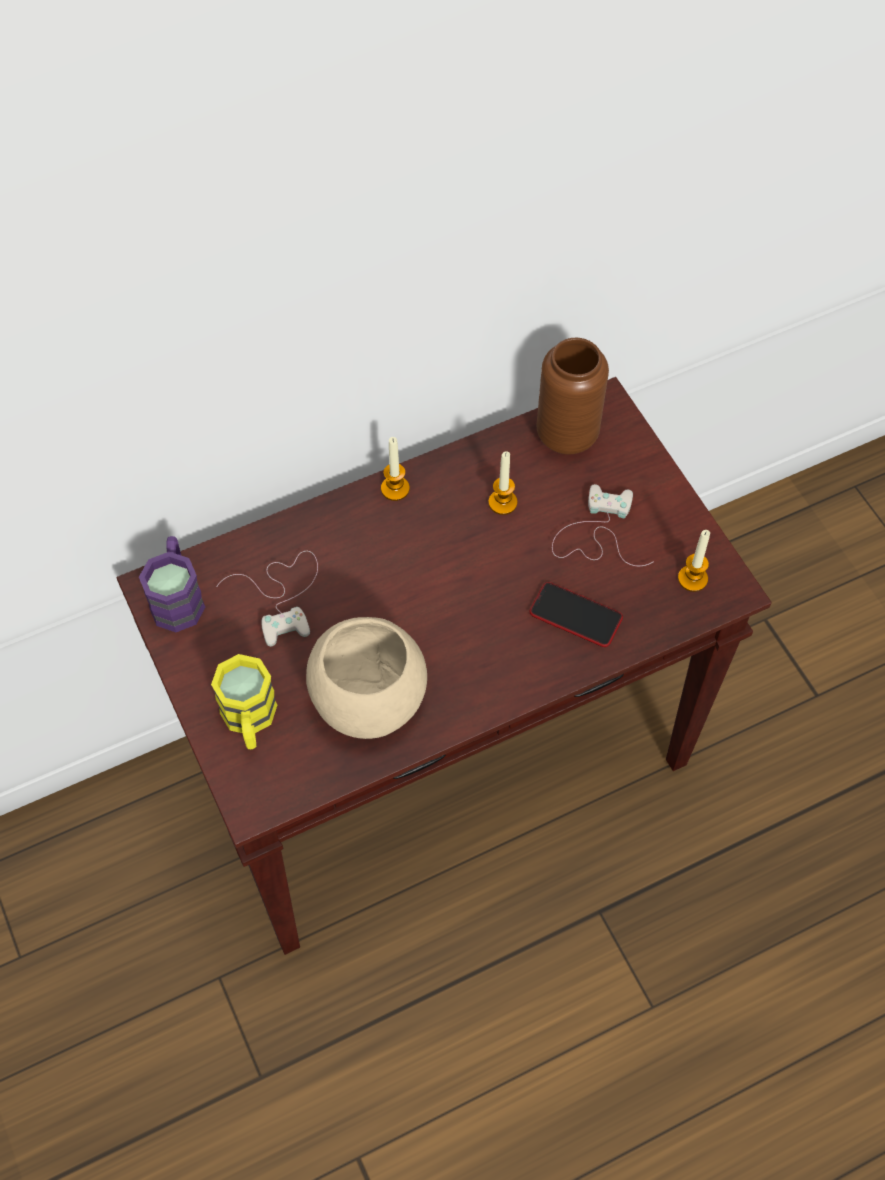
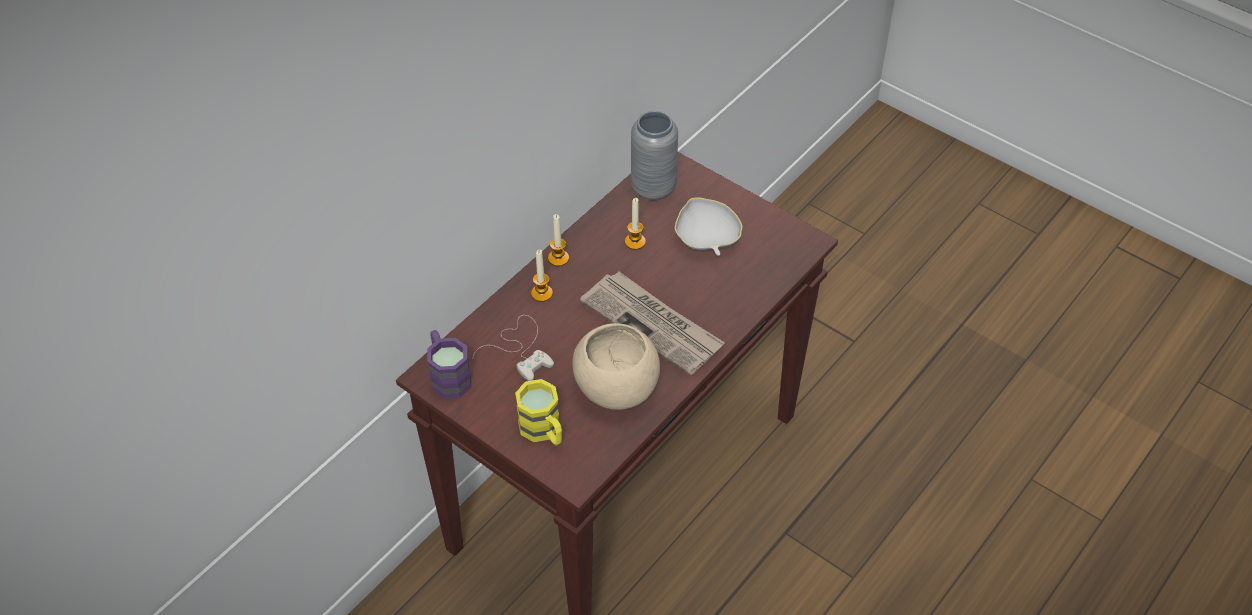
camera: 25 degrees left, 10 degrees down
phone [530,582,623,647] -> none
brown vase [536,338,609,455] -> grey vase [631,111,678,201]
white game controller [552,484,654,566] -> white bowl [675,197,742,256]
candle [678,530,710,592] -> candle moved to [531,250,553,302]
none -> newspaper [580,272,725,375]

